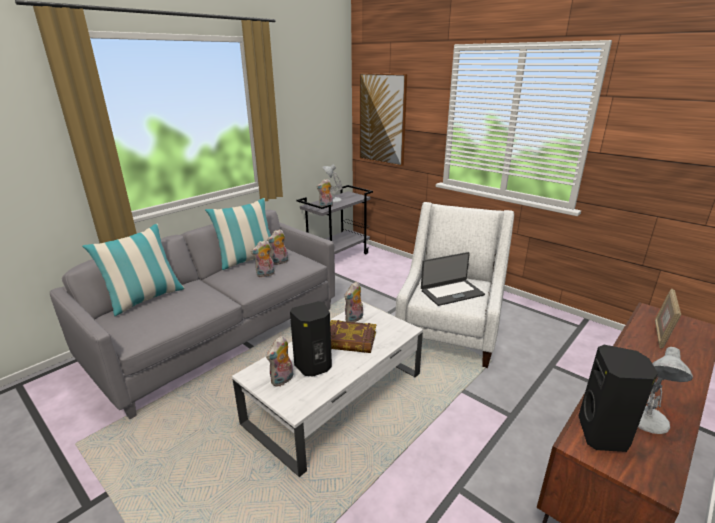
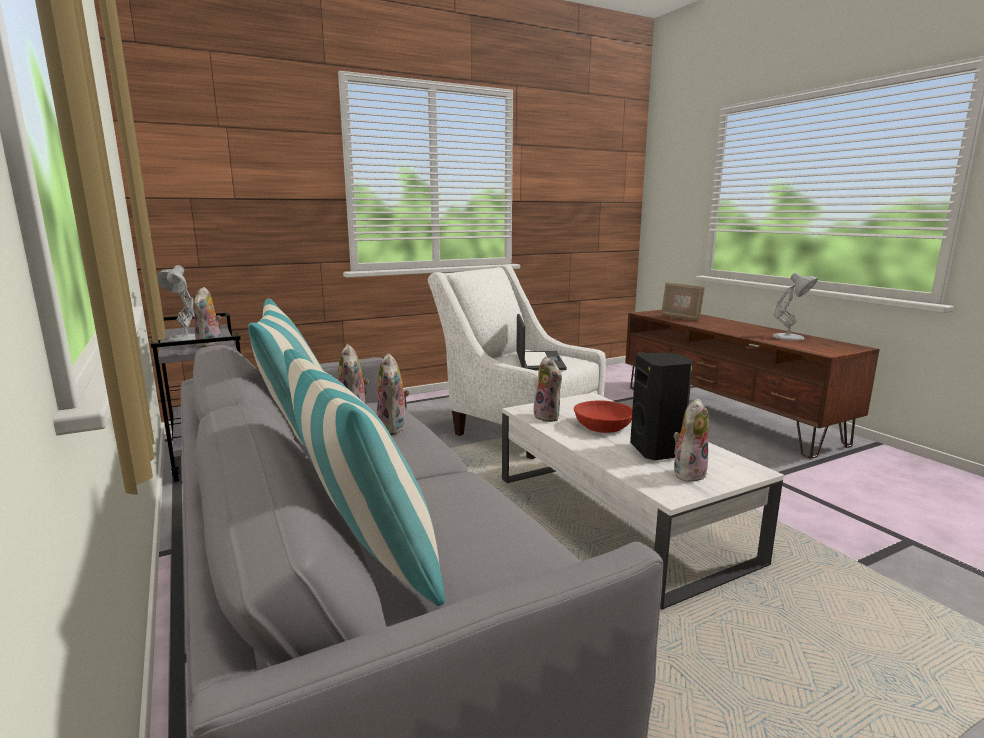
camera: 70 degrees left, 10 degrees down
plush toy [266,336,294,387] -> plush toy turned 105 degrees counterclockwise [673,398,709,482]
book [330,320,376,353] -> red bowl [574,400,633,433]
picture [360,73,407,166] -> none
black speaker [578,345,658,452] -> none

